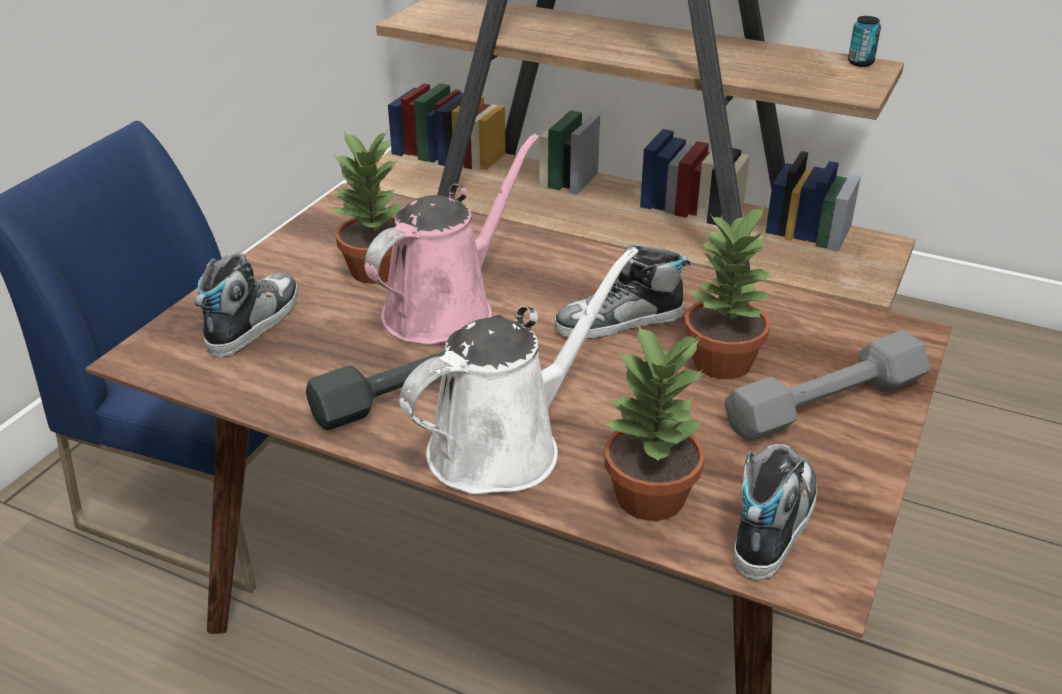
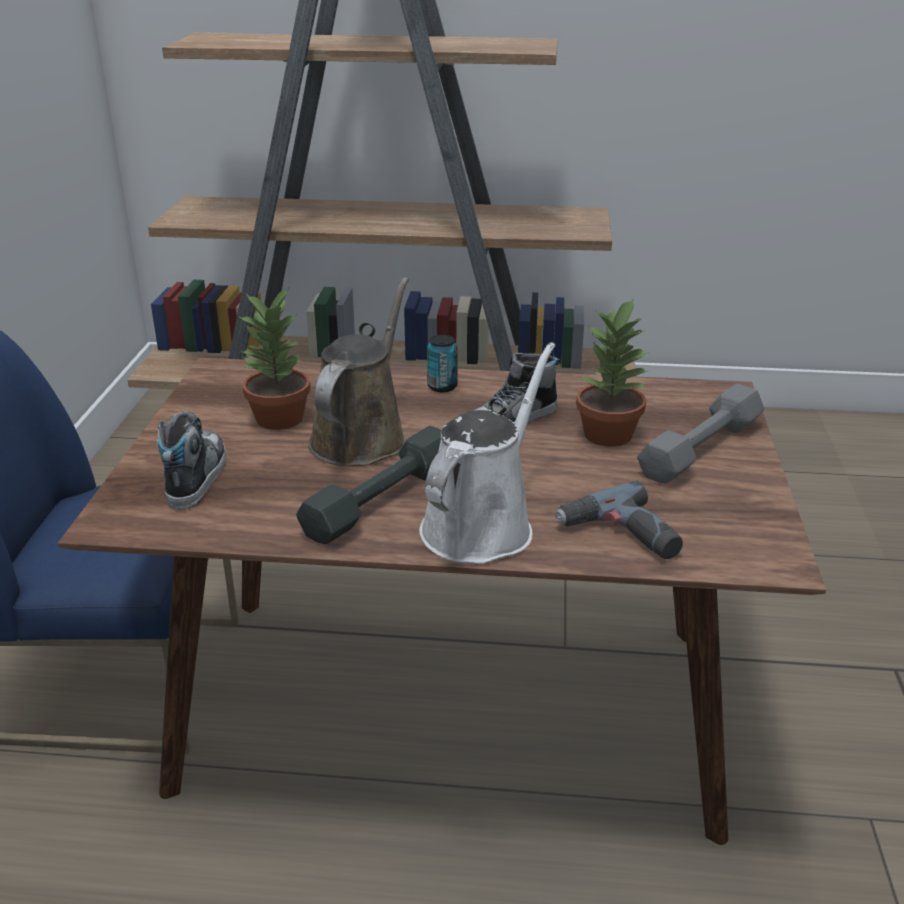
camera: 20 degrees left, 5 degrees down
pink watering can [365,134,539,345] -> brown watering can [308,277,409,467]
potted plant [603,324,705,521] -> power drill [555,481,683,559]
shoe [734,444,817,581] -> none
can [848,16,881,67] -> can moved to [427,335,458,392]

